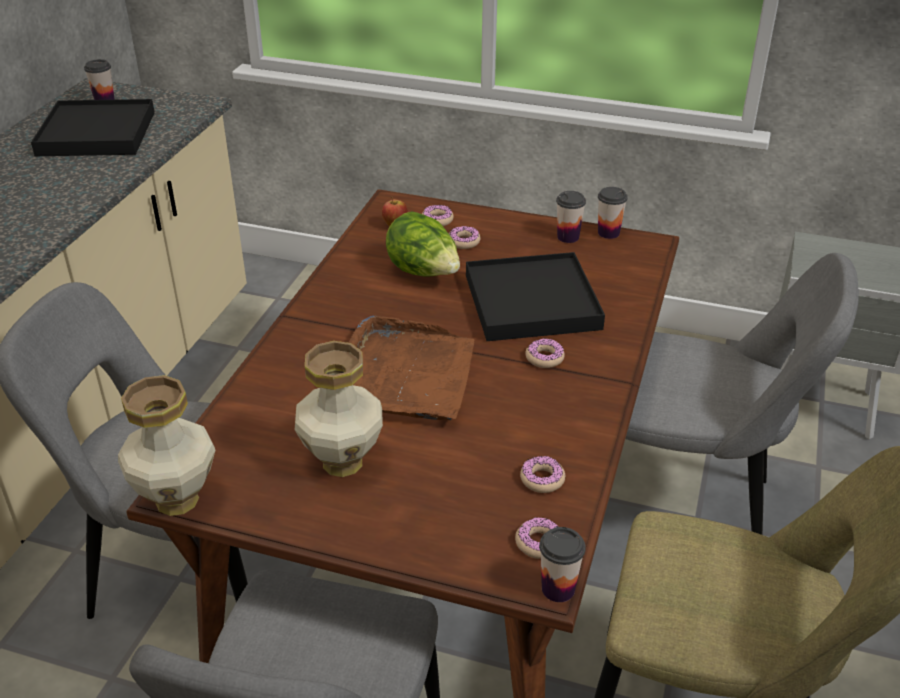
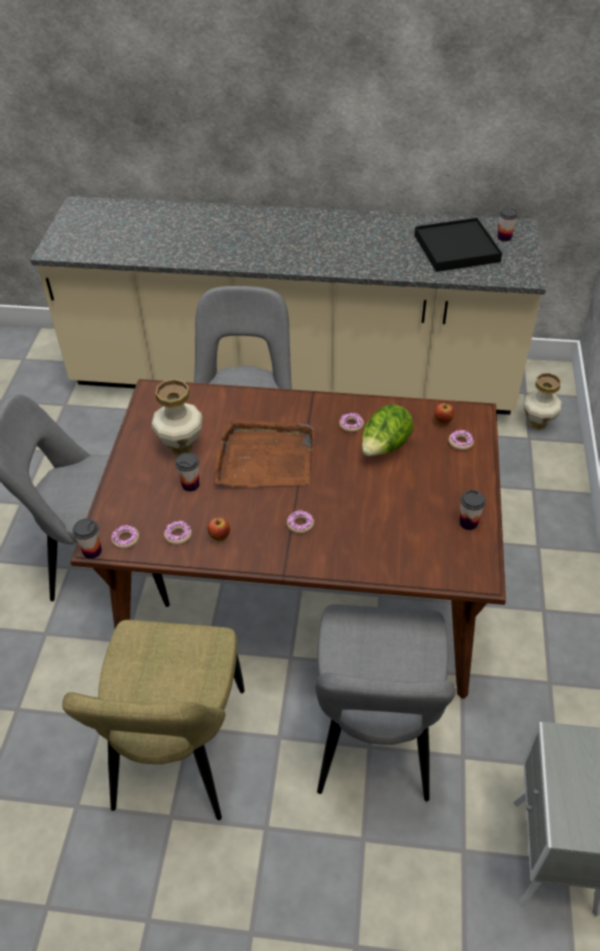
camera: 80 degrees right, 10 degrees up
vase [118,375,215,516] -> vase moved to [523,373,562,430]
donut [449,226,481,249] -> donut moved to [339,413,364,433]
black tray [466,252,605,341] -> none
cup [598,187,628,239] -> cup moved to [175,453,199,492]
none -> apple [208,517,230,542]

